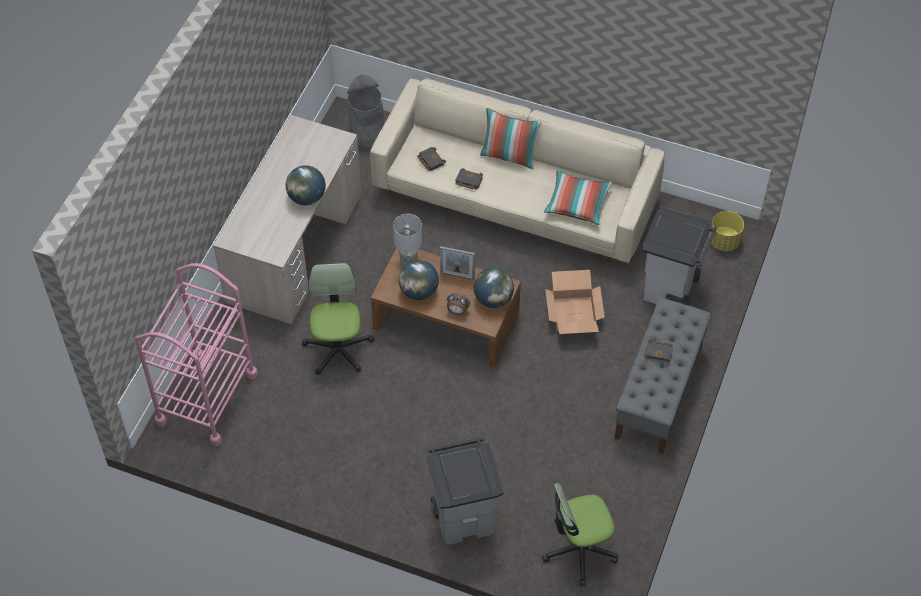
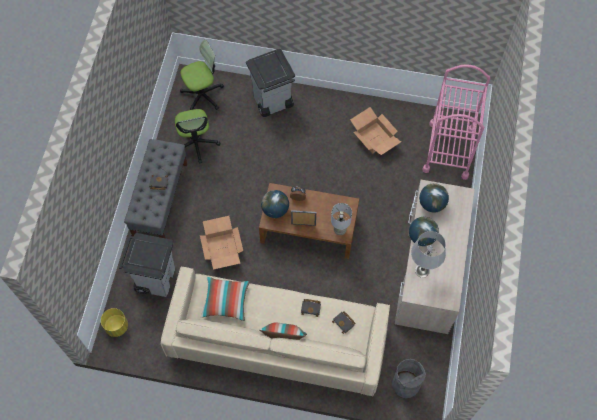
camera: 170 degrees right, 10 degrees up
office chair [302,263,375,375] -> office chair moved to [175,109,220,164]
globe [398,260,439,300] -> globe moved to [419,183,449,213]
none -> cardboard box [350,107,401,155]
none -> grey table lamp [411,231,446,278]

